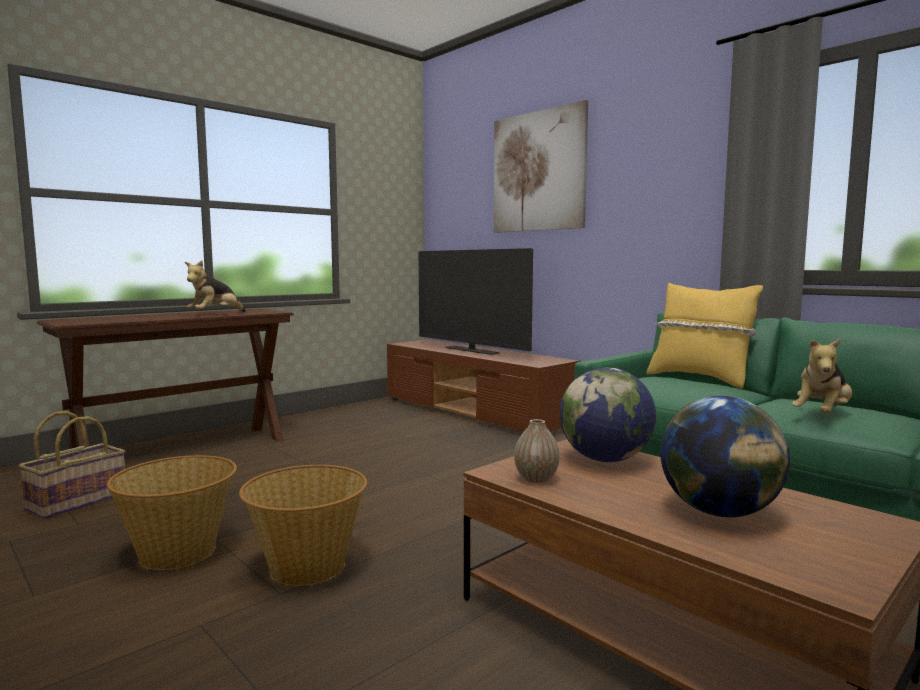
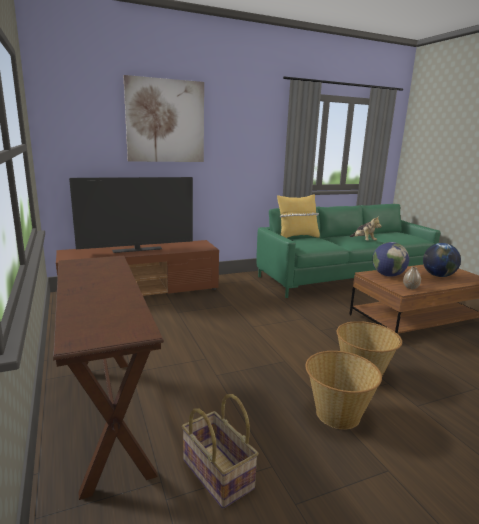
camera: 70 degrees left, 10 degrees up
plush toy [185,260,246,312] -> none

